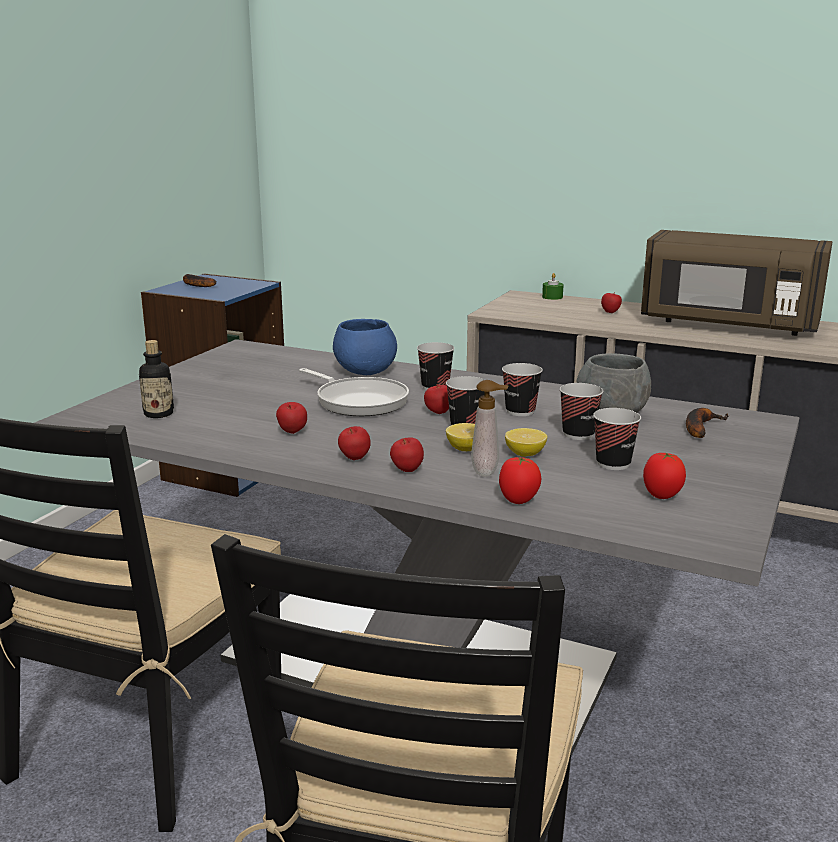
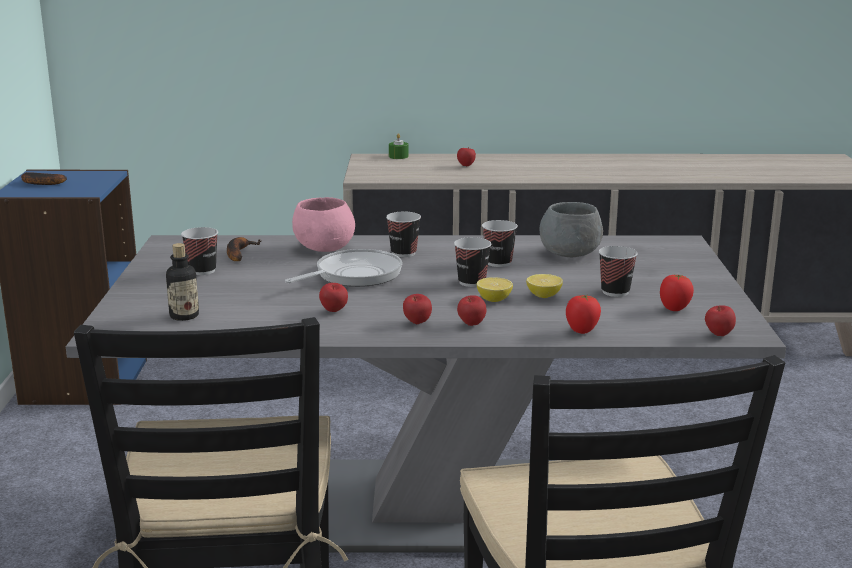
camera: 25 degrees left, 0 degrees up
frying pan [299,368,409,416] -> frying pan turned 60 degrees counterclockwise [285,249,402,287]
blue bowl [333,319,397,375] -> pink bowl [292,197,355,252]
apple [424,384,449,414] -> apple moved to [705,305,736,336]
soap dispenser [471,380,509,477] -> none
cup [560,383,603,440] -> cup moved to [181,227,218,275]
brown microwave [641,230,832,336] -> none
banana [686,408,729,438] -> banana moved to [227,237,261,261]

